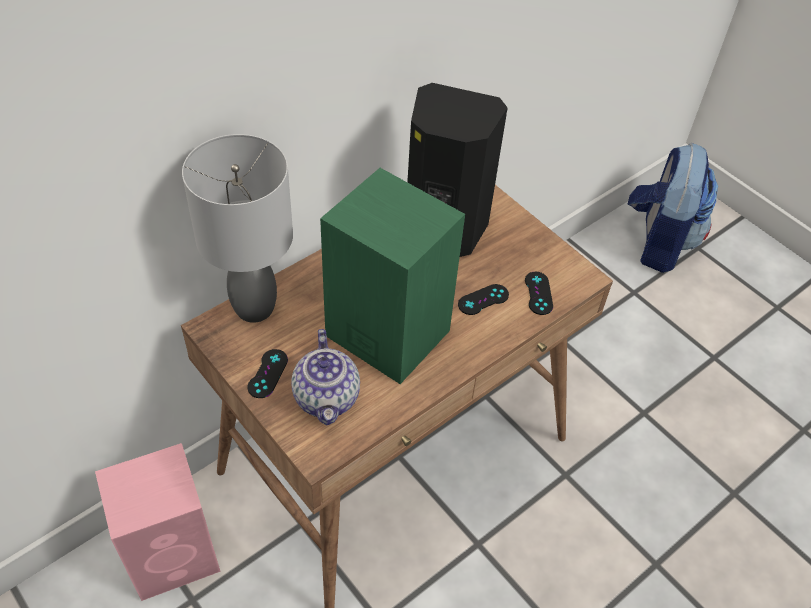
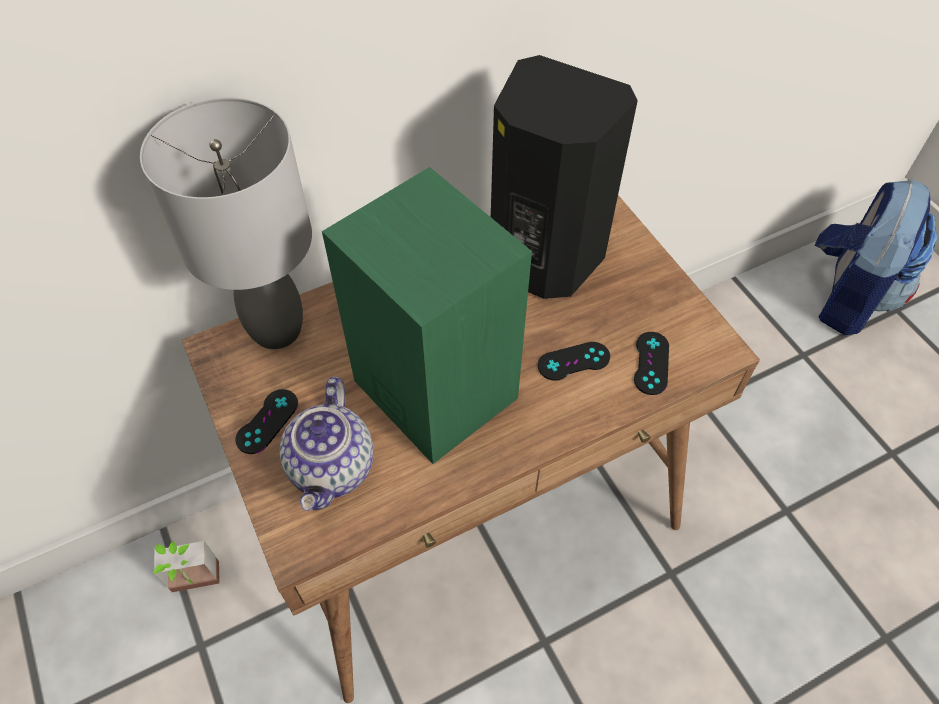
camera: 15 degrees right, 5 degrees up
pink speaker [95,443,221,601] -> potted plant [153,541,220,592]

